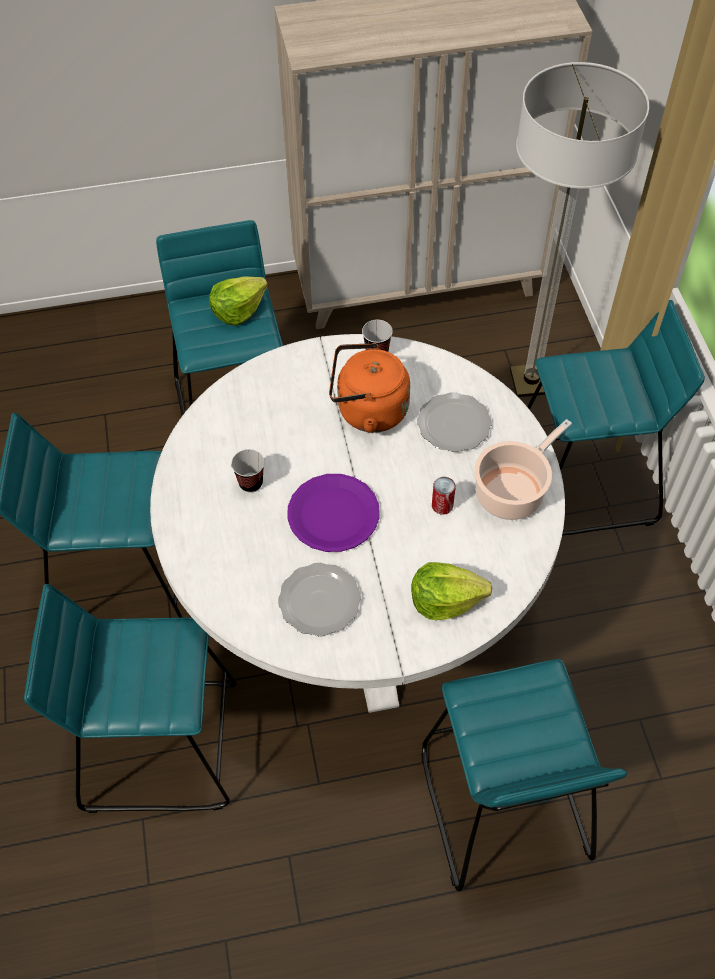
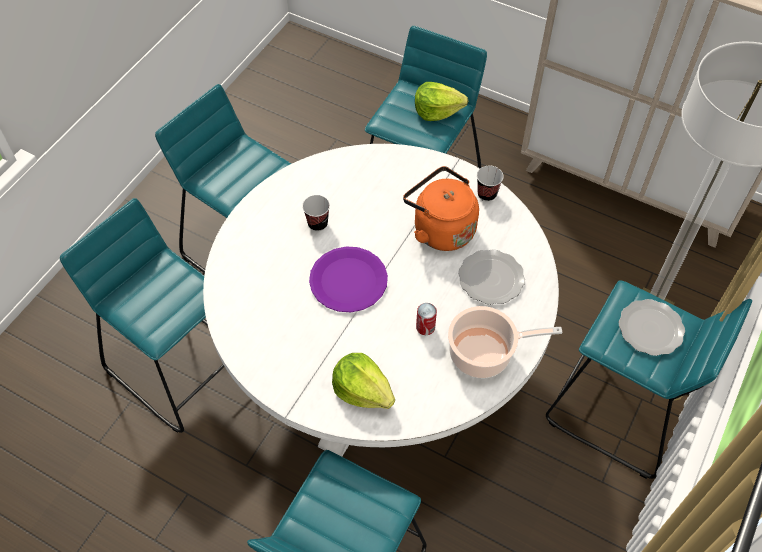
camera: 40 degrees right, 0 degrees up
plate [278,563,361,636] -> plate moved to [619,299,685,356]

